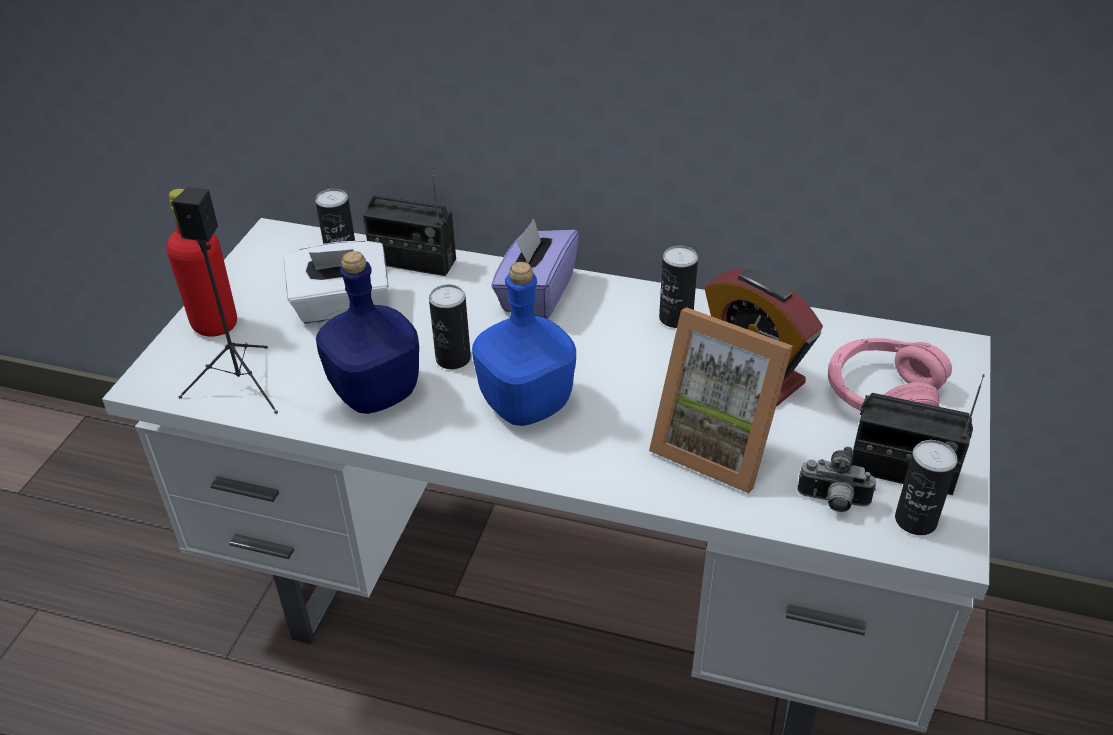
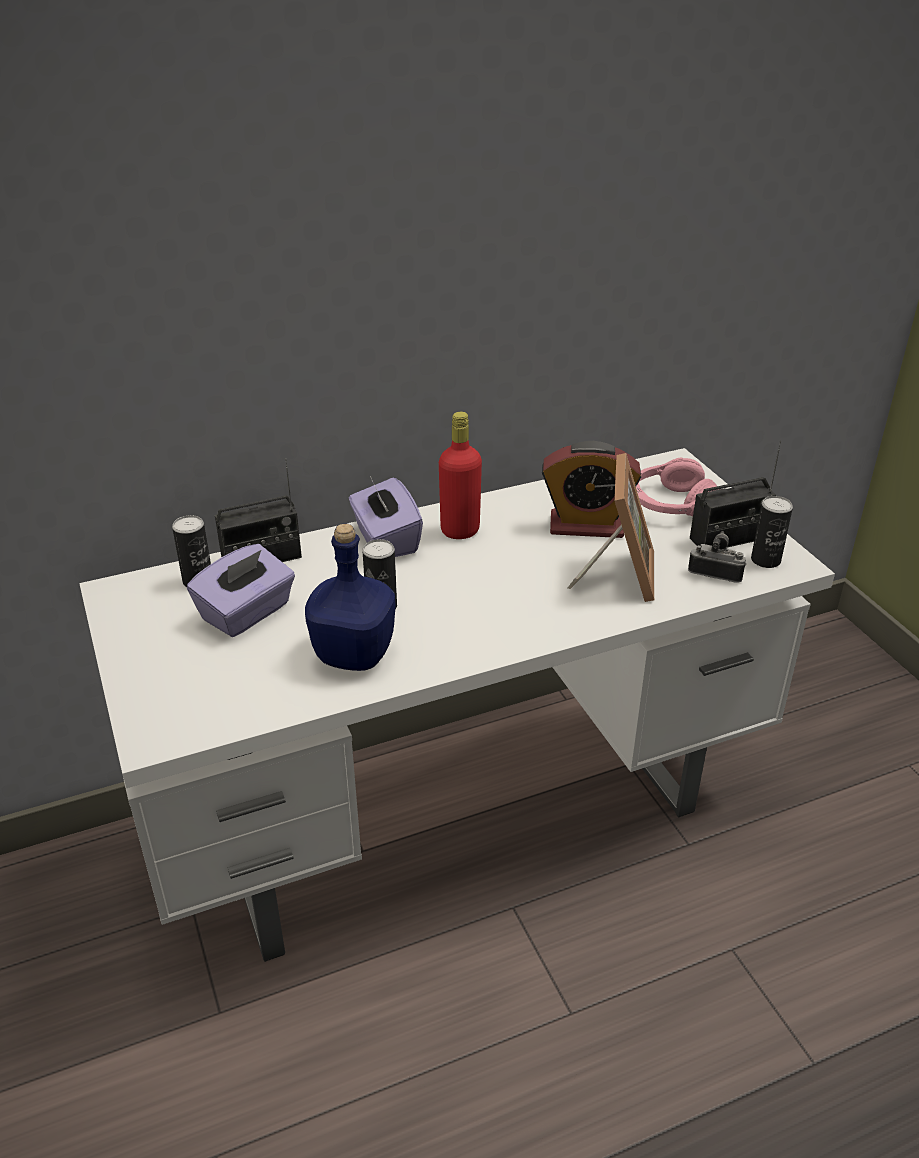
camera: 40 degrees left, 5 degrees down
red bottle [166,189,237,336] -> red bottle moved to [439,412,482,539]
black speaker [172,187,278,414] -> none
white tissue box [284,241,389,324] -> purple tissue box [187,544,295,637]
blue bottle [472,262,576,426] -> none
picture frame [649,307,793,493] -> picture frame turned 75 degrees counterclockwise [568,453,654,602]
can [659,245,698,328] -> none
camera [797,447,876,512] -> camera turned 135 degrees counterclockwise [688,531,746,583]

